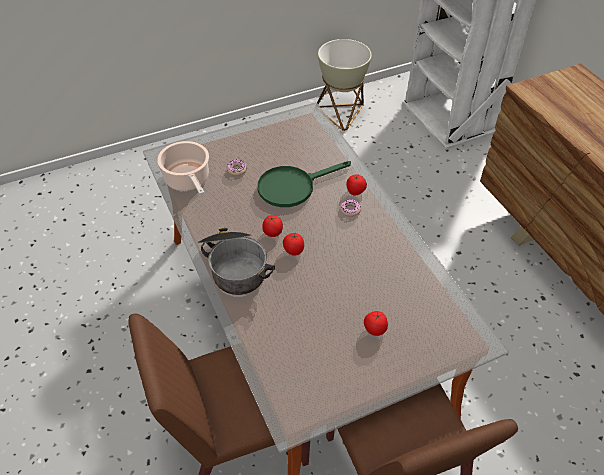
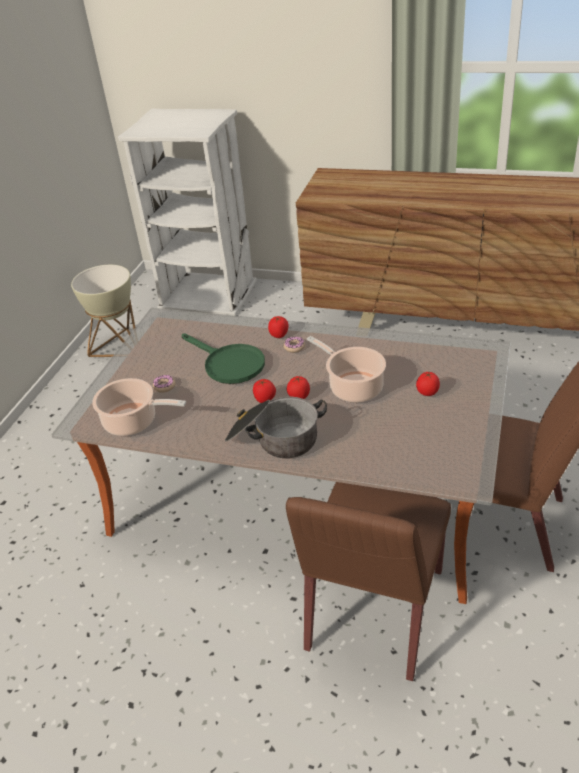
camera: 45 degrees left, 10 degrees down
green frying pan [257,161,351,207] -> green frying pan turned 60 degrees counterclockwise [182,334,265,384]
none -> cooking pot [307,336,386,402]

